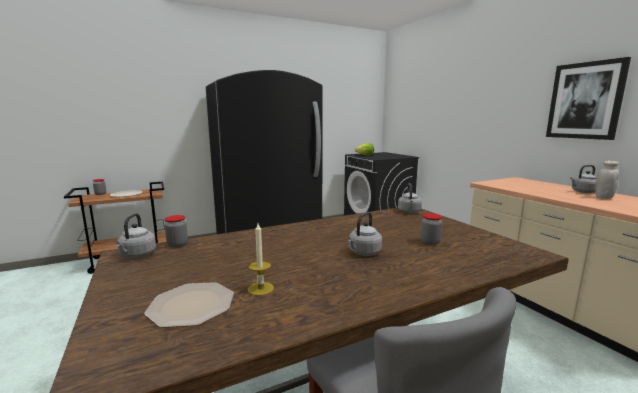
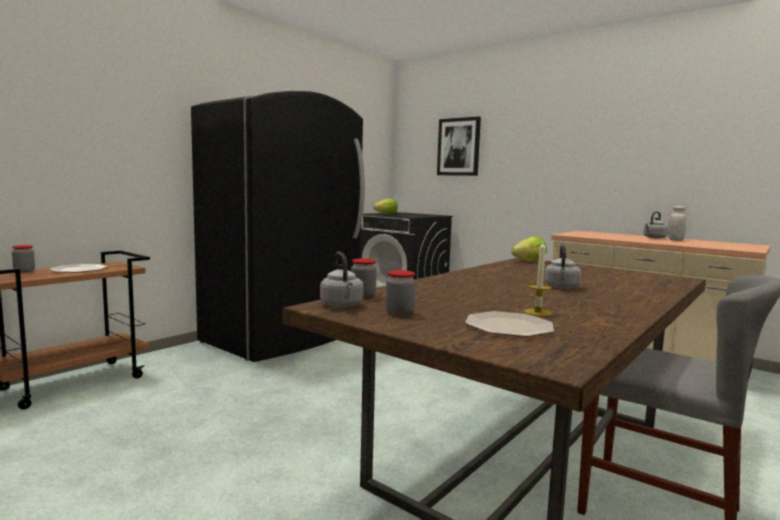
camera: 25 degrees left, 5 degrees down
grey kettle [398,183,422,213] -> lettuce [511,236,547,261]
jar [421,213,442,245] -> jar moved to [386,270,416,316]
picture [546,57,631,140] -> picture moved to [437,117,481,176]

